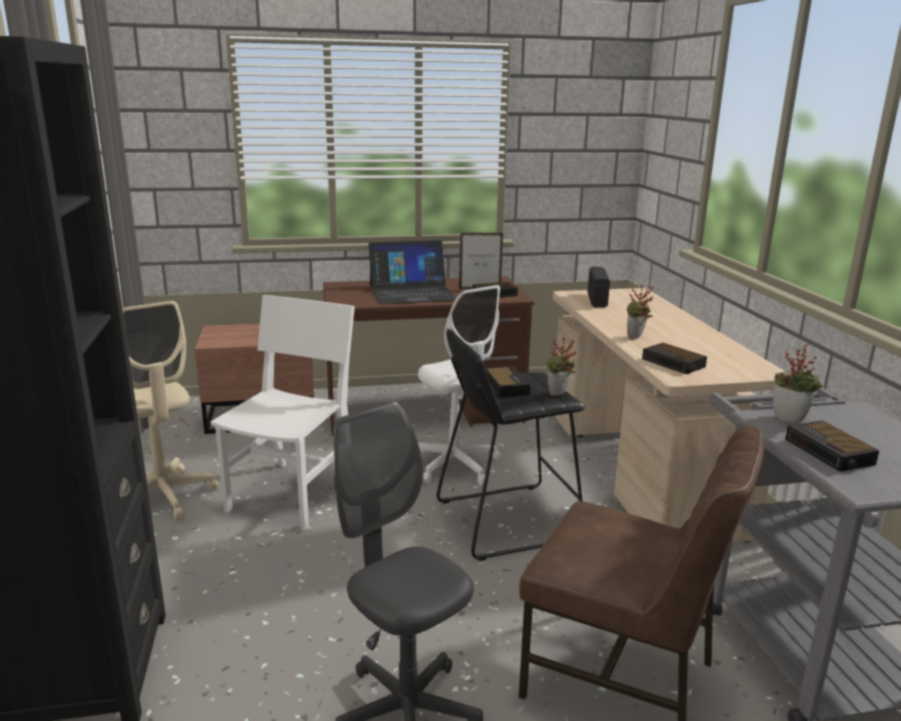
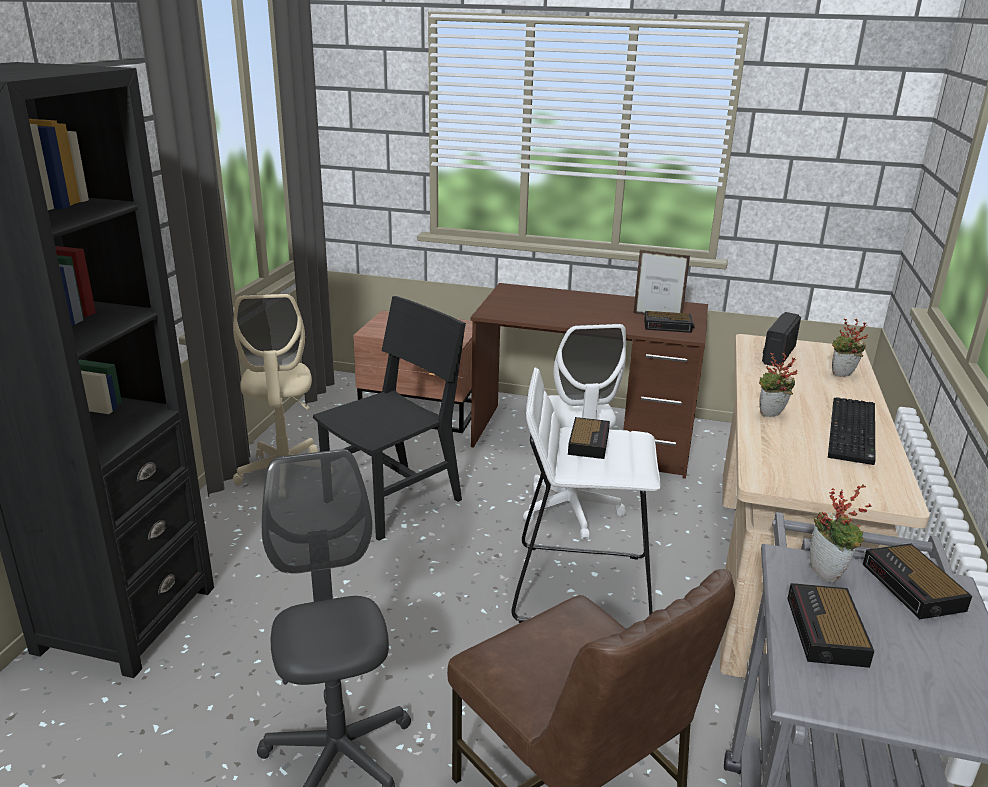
camera: 25 degrees right, 5 degrees up
white chair [210,295,355,530] -> black chair [313,296,466,541]
laptop [368,240,456,304] -> none
black stool [437,329,586,561] -> white stool [512,367,661,629]
potted plant [546,337,576,396] -> potted plant moved to [832,319,868,377]
alarm clock [642,343,707,374] -> alarm clock moved to [863,543,972,619]
none -> keyboard [828,397,875,465]

